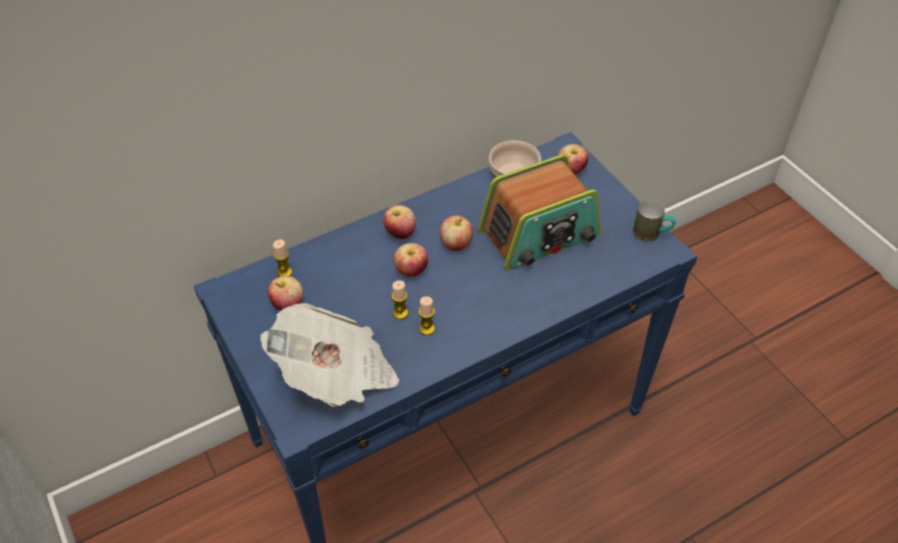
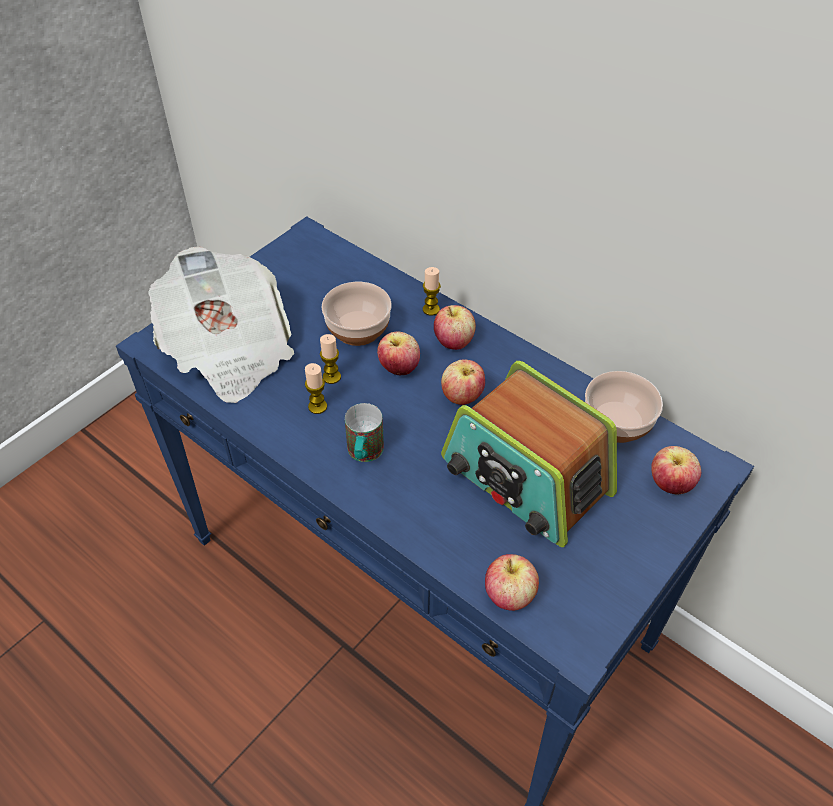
camera: 70 degrees right, 0 degrees up
apple [267,276,304,311] -> apple moved to [485,554,539,611]
candle [273,239,292,277] -> candle moved to [423,267,441,316]
mug [633,200,676,242] -> mug moved to [345,403,384,462]
none -> bowl [322,282,392,346]

